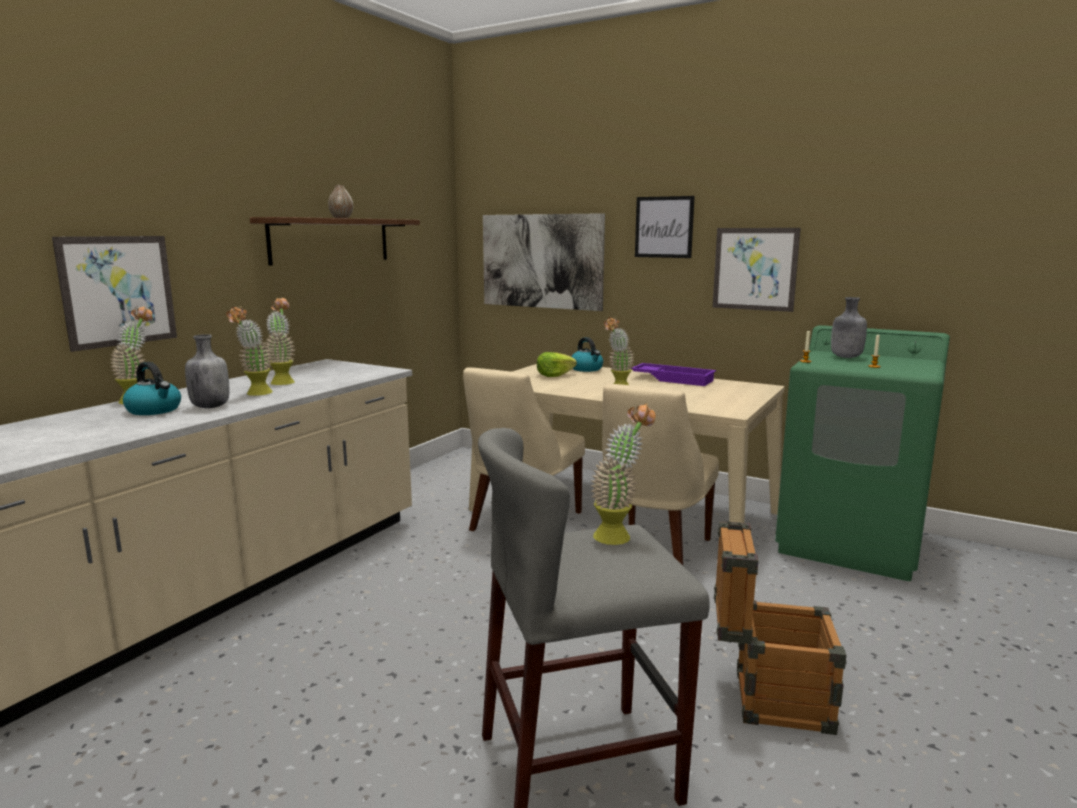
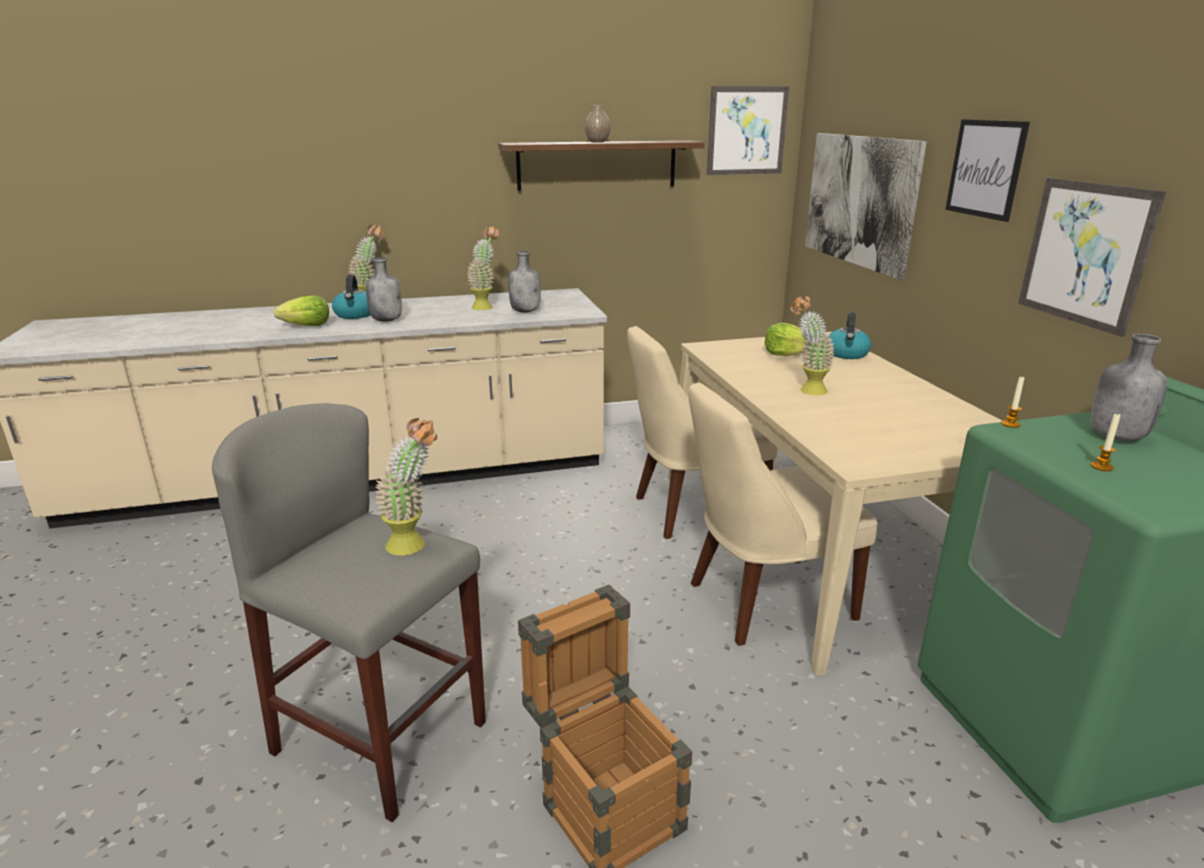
camera: 45 degrees right, 10 degrees up
picture [52,236,177,352] -> picture moved to [707,86,789,175]
potted plant [226,306,273,396] -> none
purple tray [631,363,716,386] -> none
none -> lettuce [274,295,329,326]
none -> grey bottle [508,251,541,313]

